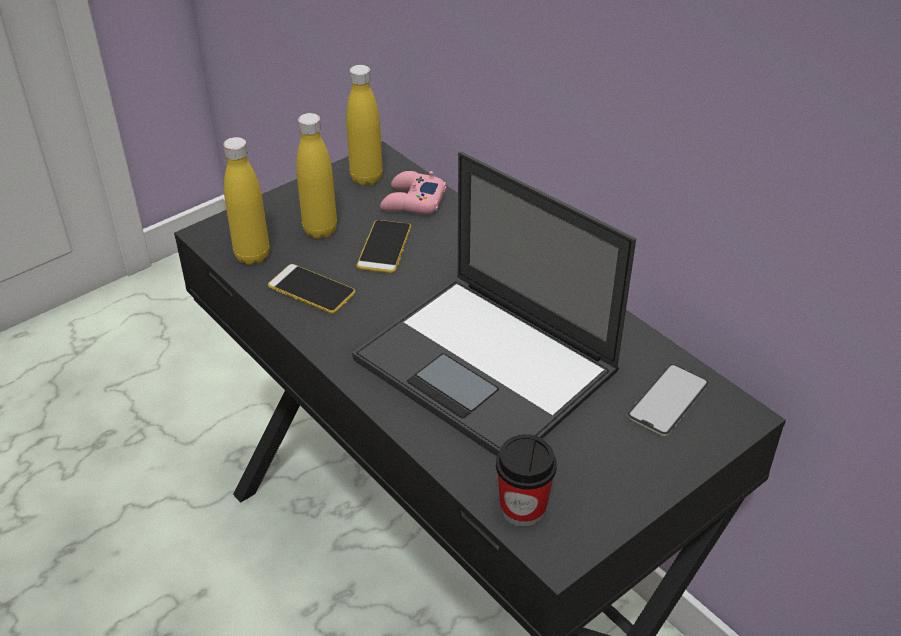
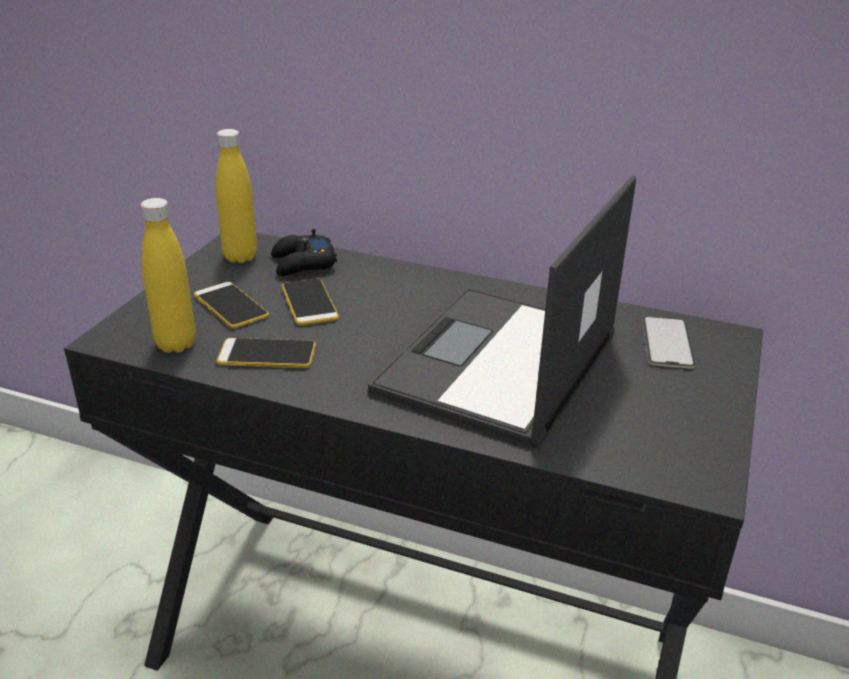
camera: 30 degrees left, 10 degrees down
yellow bottle [296,113,337,239] -> phone [194,282,269,329]
laptop [352,152,636,456] -> laptop turned 105 degrees clockwise [368,175,636,448]
pink game controller [380,171,446,214] -> black game controller [271,229,337,276]
cup [496,434,557,527] -> none

